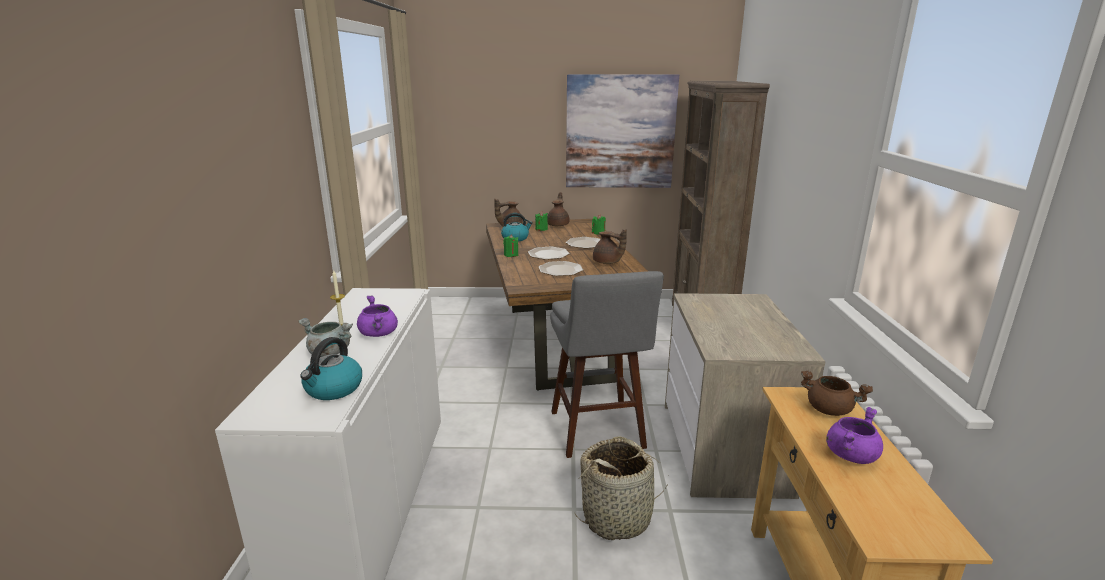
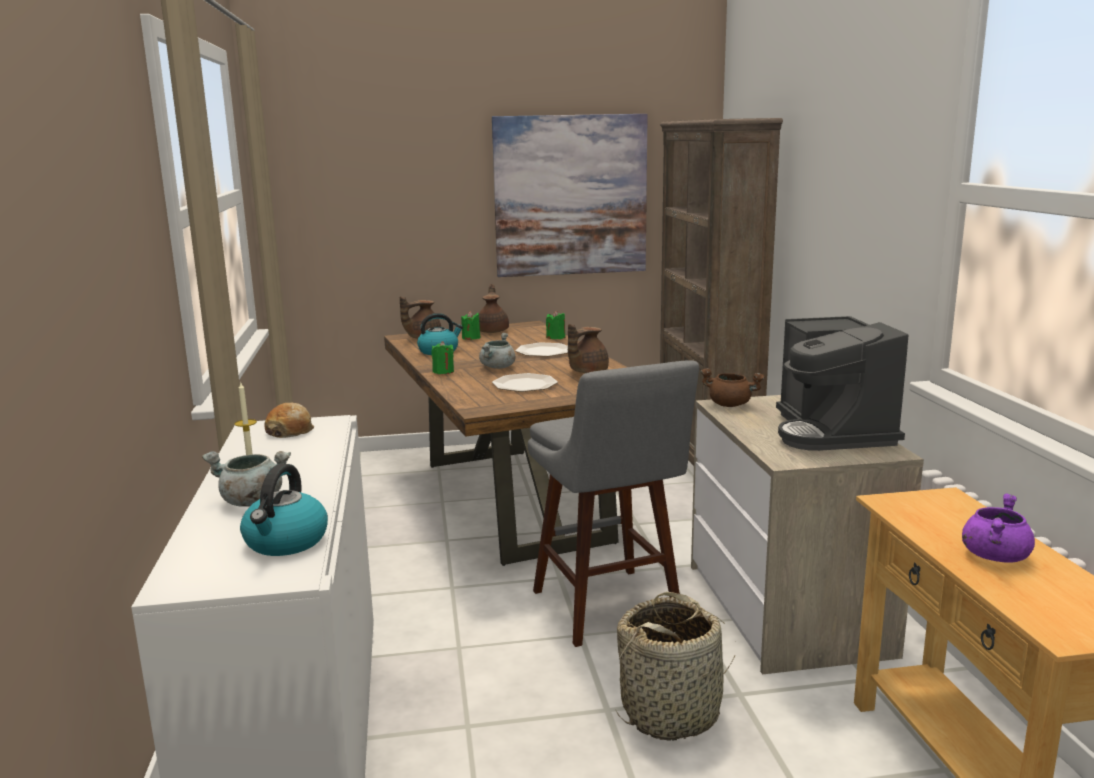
camera: 10 degrees left, 5 degrees down
purple cooking pot [357,295,398,337] -> none
plate [528,246,570,260] -> grey cooking pot [479,333,515,369]
brown teapot [593,229,627,264] -> brown teapot turned 105 degrees clockwise [568,324,609,373]
brown cooking pot [801,371,873,416] -> brown cooking pot moved to [701,368,764,407]
none -> bread [264,403,314,438]
none -> coffee machine [776,316,908,451]

